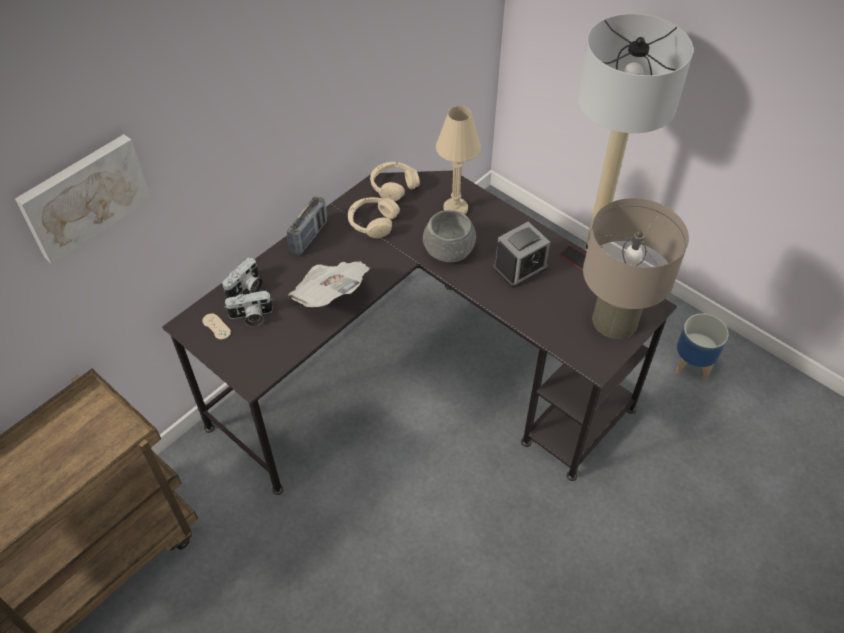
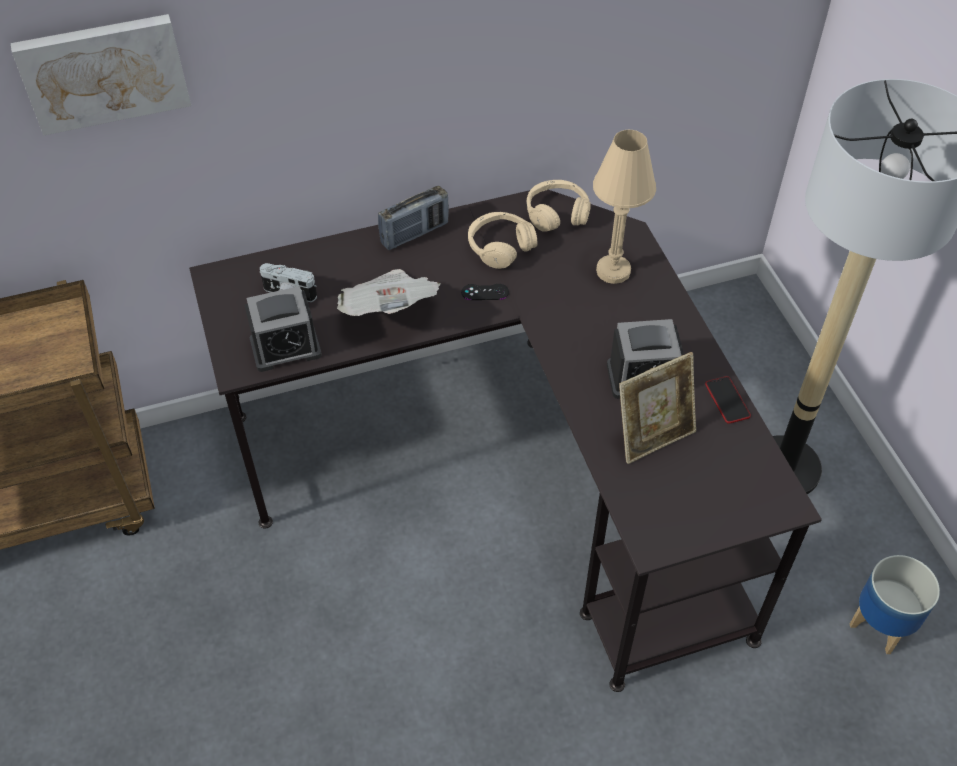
camera: 30 degrees right, 0 degrees up
beige game controller [202,314,231,340] -> none
camera [222,258,263,298] -> none
grey bowl [423,210,476,262] -> none
beige table lamp [583,198,689,339] -> none
none -> alarm clock [244,286,322,372]
none -> black game controller [461,284,509,300]
none -> picture frame [619,352,696,464]

